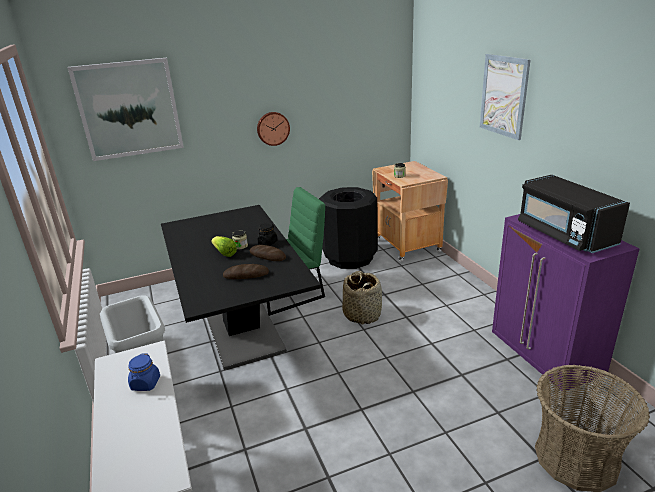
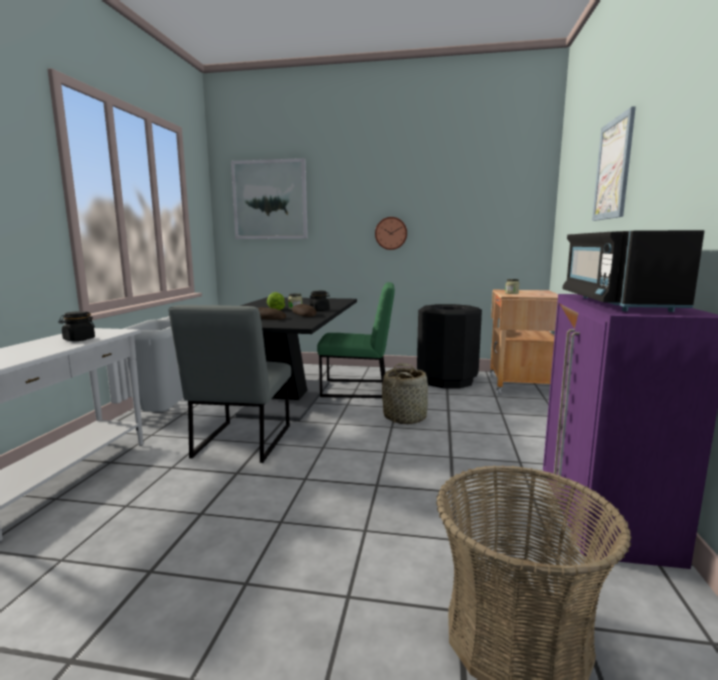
camera: 30 degrees right, 15 degrees down
blue jar [128,353,160,391] -> black jar [58,311,95,341]
none -> grey chair [169,305,291,463]

